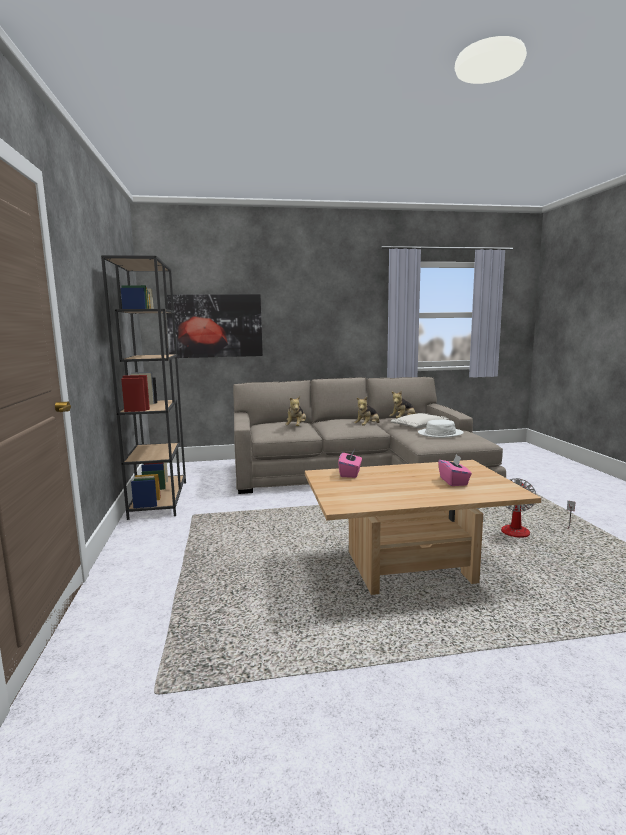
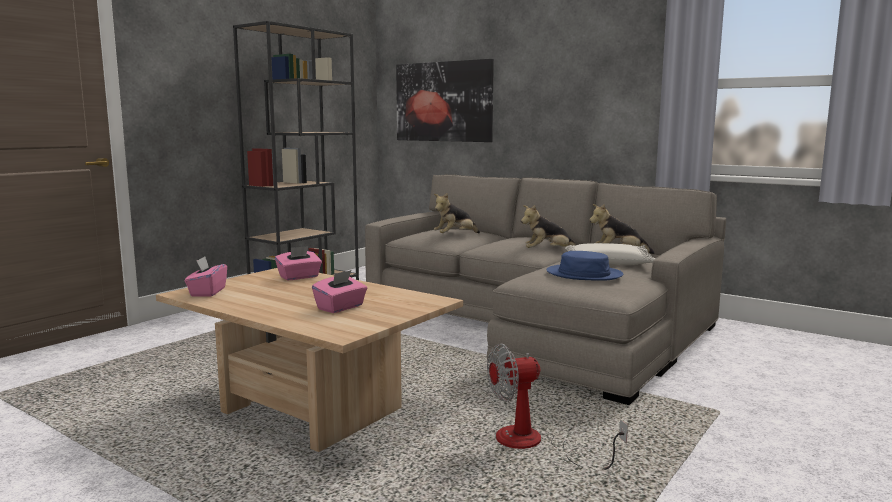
camera: 45 degrees right, 0 degrees up
white hat [418,420,464,438] -> blue hat [546,251,623,281]
none -> pink tissue box [185,257,227,296]

